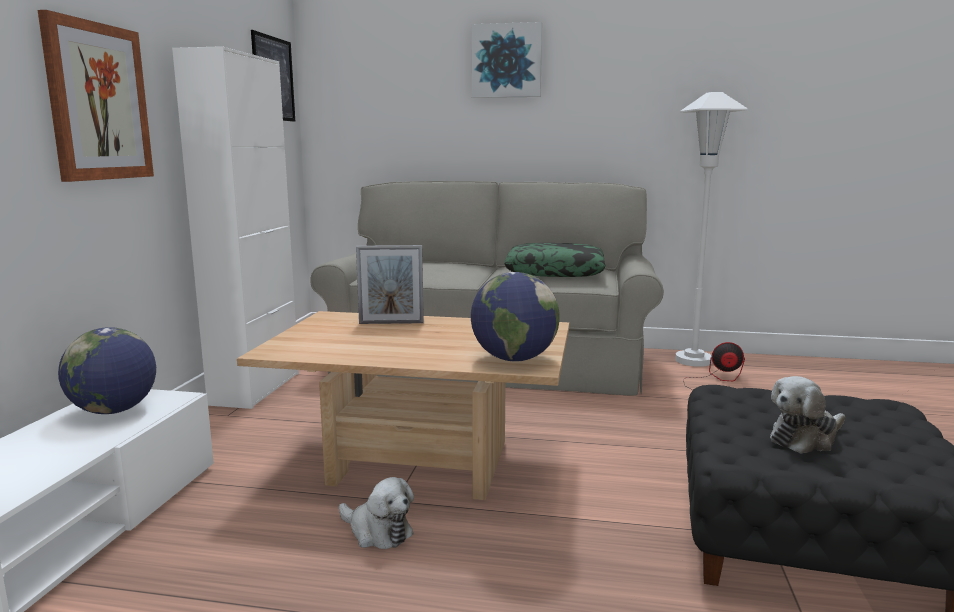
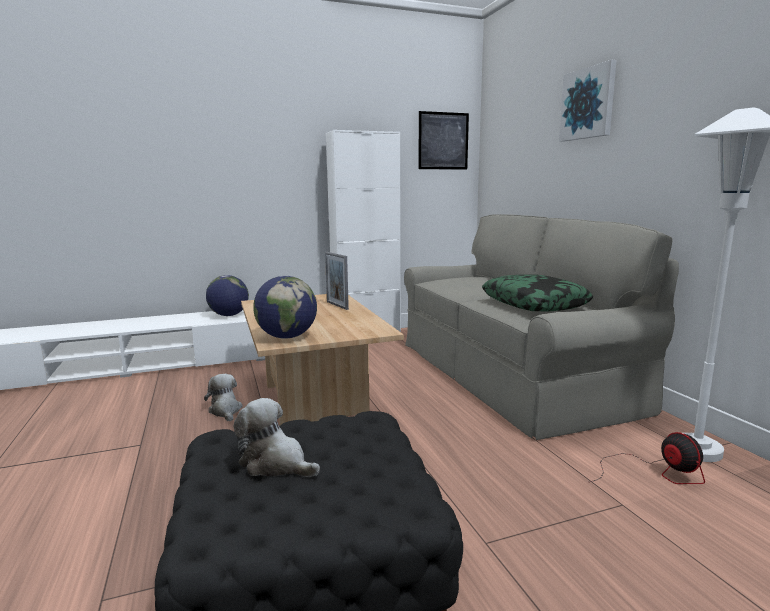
camera: 60 degrees right, 0 degrees up
picture [38,10,154,182] -> none
plush toy [339,477,414,549] -> plush toy turned 150 degrees clockwise [204,374,243,422]

